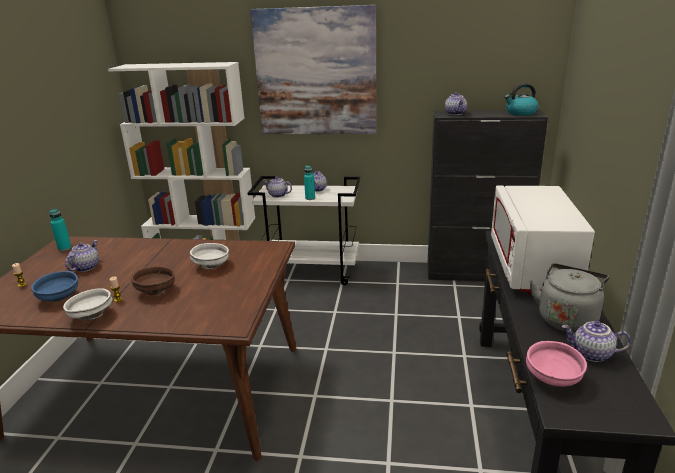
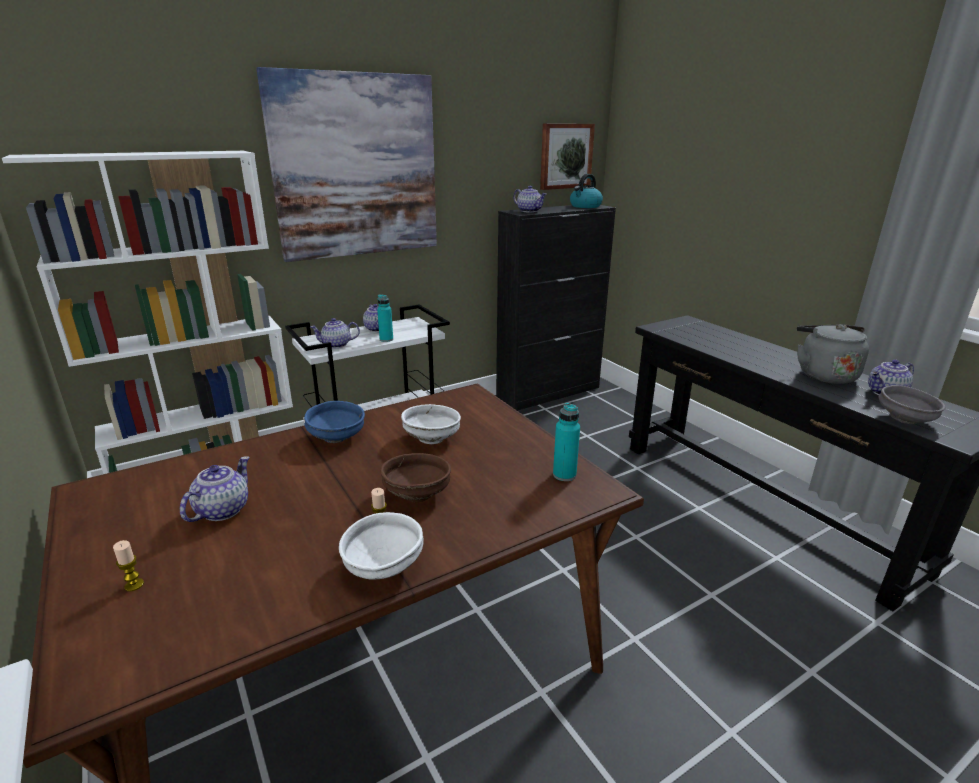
camera: 40 degrees left, 0 degrees up
blue bowl [31,271,78,302] -> blue bowl moved to [304,401,365,443]
turquoise bottle [49,209,71,251] -> turquoise bottle moved to [553,403,580,481]
teapot [65,240,99,272] -> teapot turned 45 degrees clockwise [180,456,250,522]
white microwave [491,186,595,295] -> none
pink bowl [526,341,587,387] -> grey bowl [879,385,945,424]
none -> picture [540,124,595,190]

